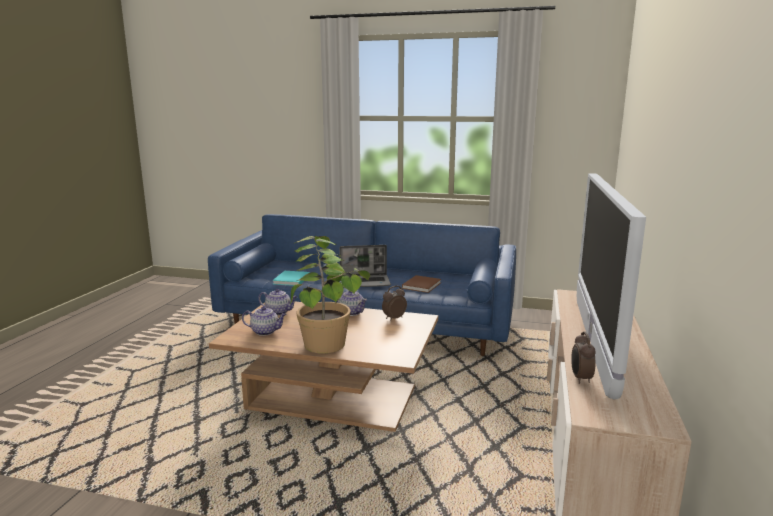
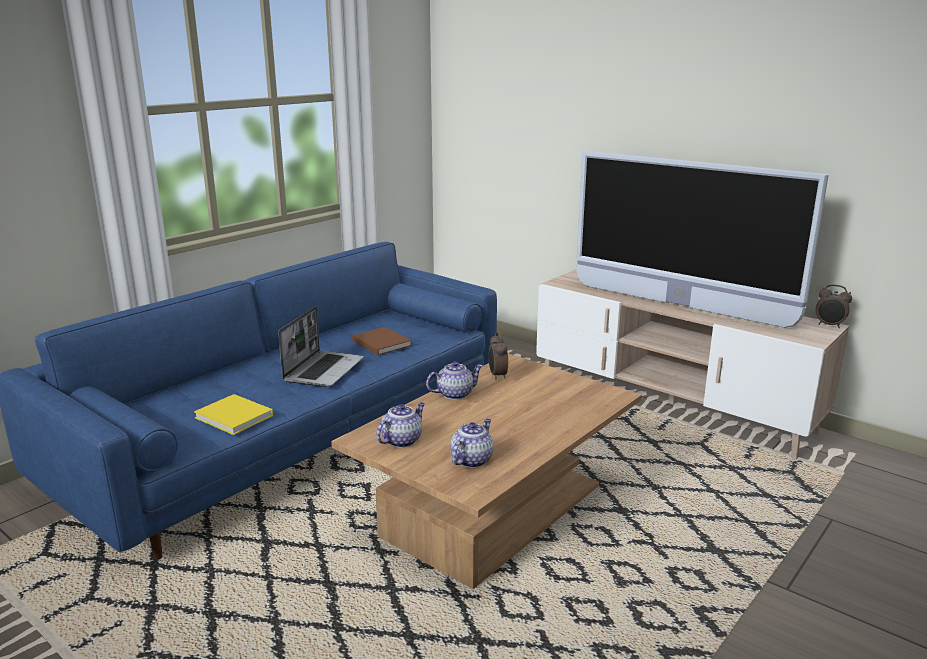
camera: 65 degrees left, 5 degrees up
turquoise book [272,271,310,286] -> yellow book [194,394,273,435]
potted plant [290,236,370,354] -> none
alarm clock [571,331,596,384] -> alarm clock moved to [816,284,852,328]

